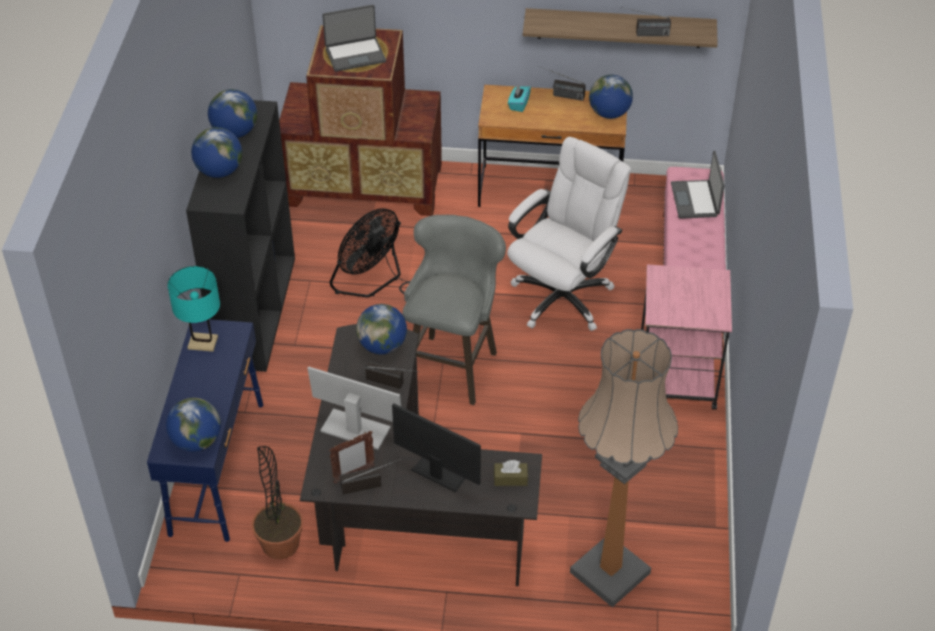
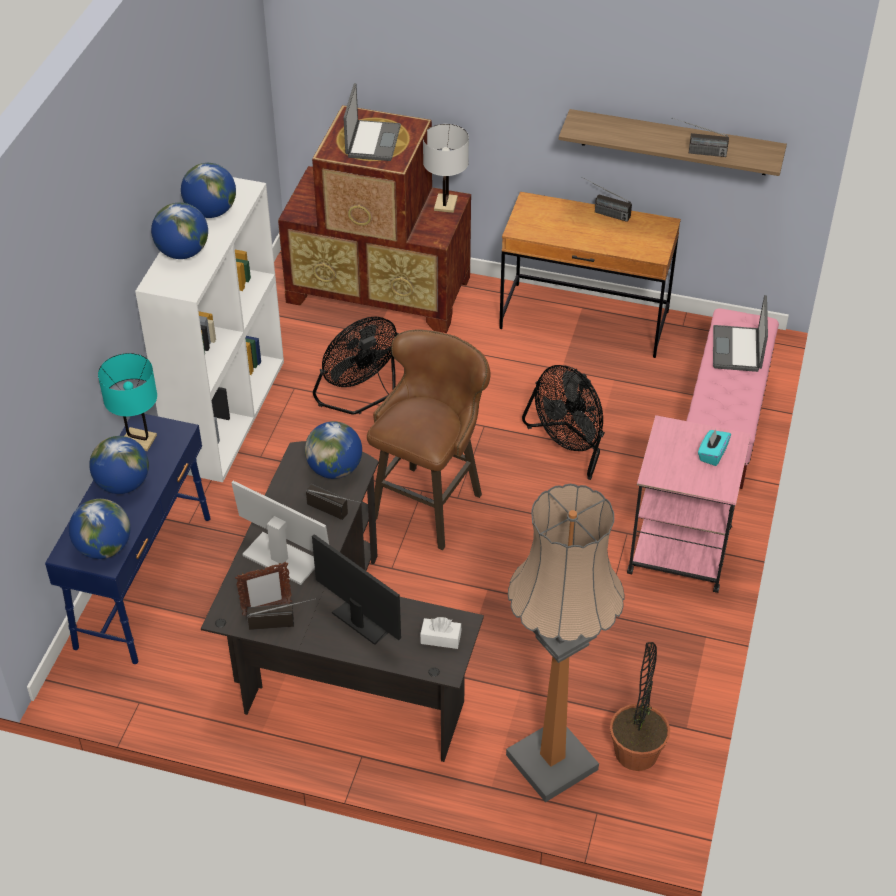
camera: 10 degrees right, 0 degrees up
black bookcase [186,100,295,372] -> white bookcase [135,177,284,482]
potted plant [252,446,303,559] -> potted plant moved to [610,642,670,771]
laptop [322,5,386,72] -> laptop turned 75 degrees counterclockwise [343,83,401,161]
grey stool [402,215,506,405] -> brown stool [367,329,491,550]
brown tissue box [494,460,528,486] -> white tissue box [420,617,461,649]
white office chair [507,137,631,331] -> black fan [522,365,605,480]
turquoise tissue box [508,84,531,112] -> turquoise tissue box moved to [698,429,731,466]
globe [589,75,633,119] -> globe moved to [89,436,149,494]
none -> white table lamp [423,124,469,213]

